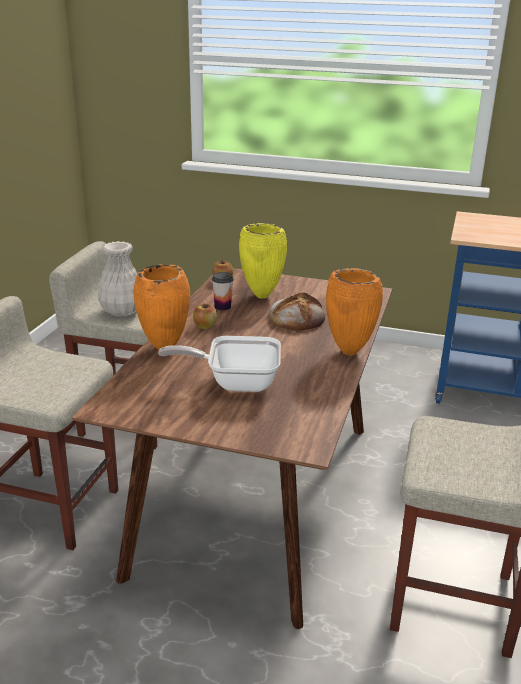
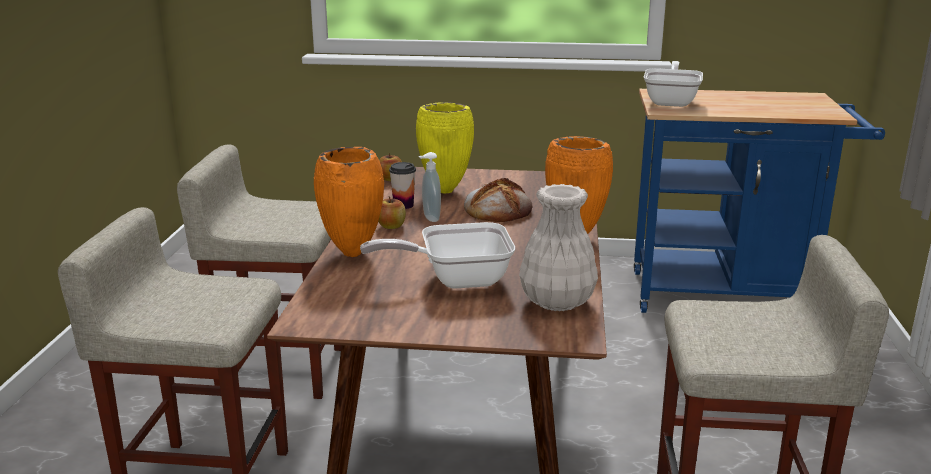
camera: 10 degrees left, 5 degrees down
white vase [98,241,138,317] -> white vase moved to [519,184,598,311]
none -> soap dispenser [419,152,441,222]
none -> frying pan [644,61,703,107]

